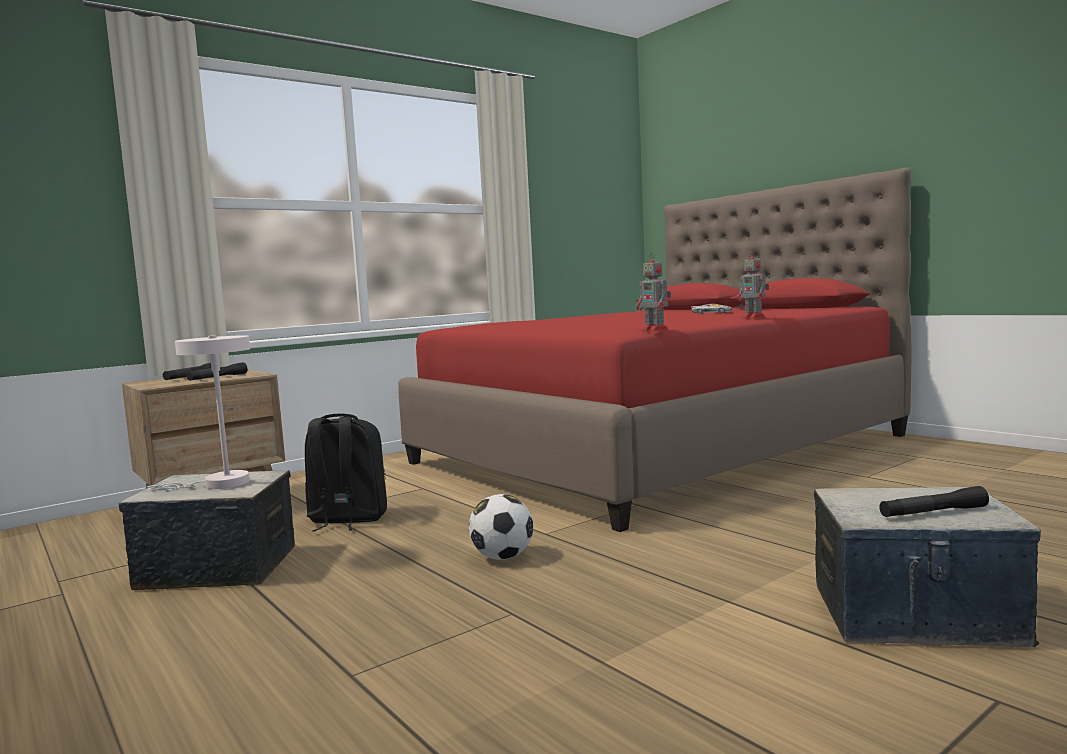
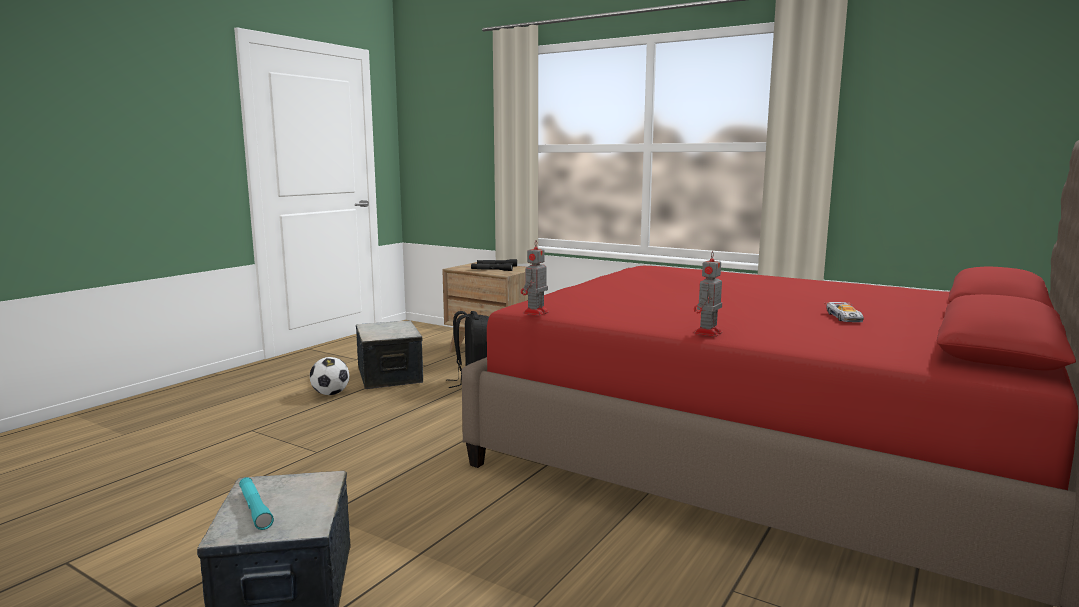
camera: 70 degrees right, 5 degrees up
white table lamp [147,335,250,490] -> none
football [469,494,533,560] -> football moved to [310,357,349,395]
black flashlight [879,486,989,517] -> turquoise flashlight [239,477,274,530]

